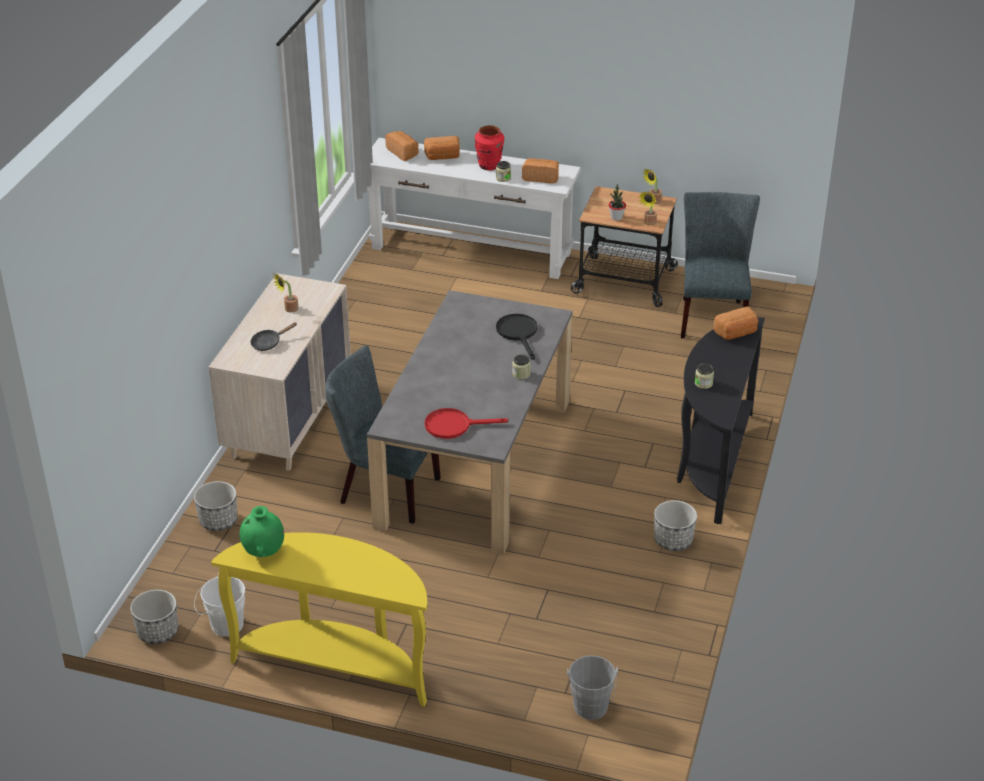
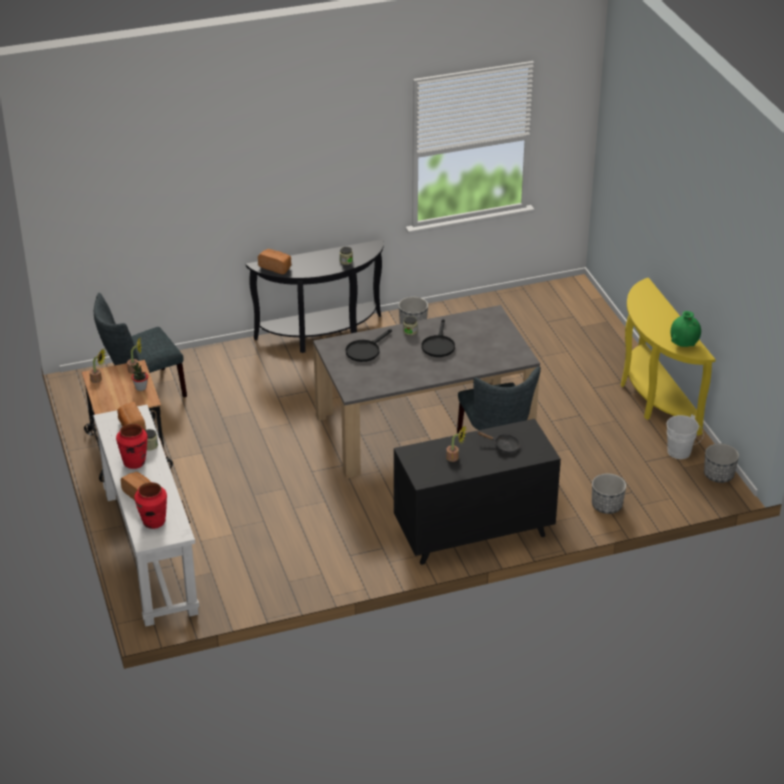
camera: 125 degrees left, 0 degrees up
beige dresser [209,273,351,471] -> black dresser [394,419,561,565]
bread [385,131,419,161] -> red vase [135,482,167,529]
red frying pan [425,408,508,439] -> none
grey bucket [567,655,618,720] -> none
none -> black frying pan [421,319,455,357]

